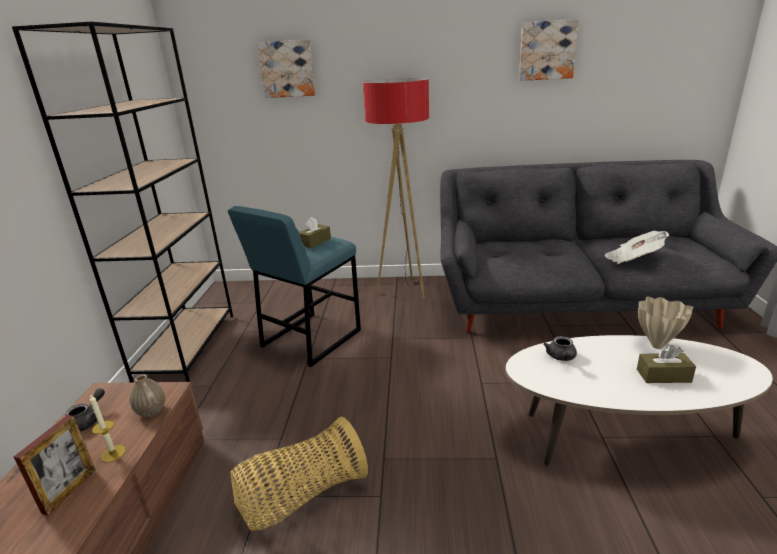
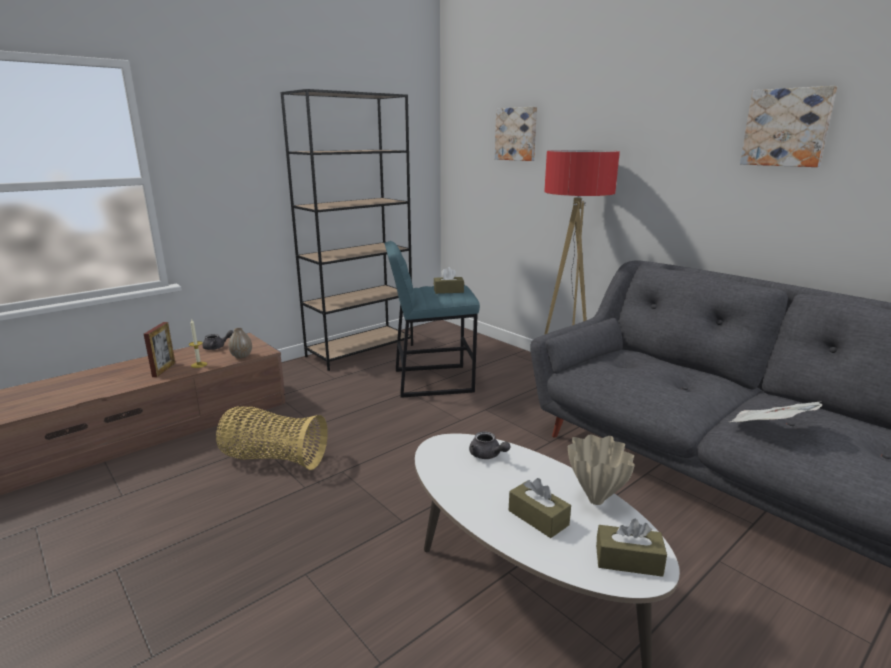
camera: 45 degrees right, 5 degrees down
picture frame [14,415,95,516] -> picture frame turned 60 degrees counterclockwise [144,322,175,377]
grey teapot [543,336,577,361] -> grey teapot turned 90 degrees counterclockwise [469,431,511,459]
none -> brown tissue box [596,519,667,577]

